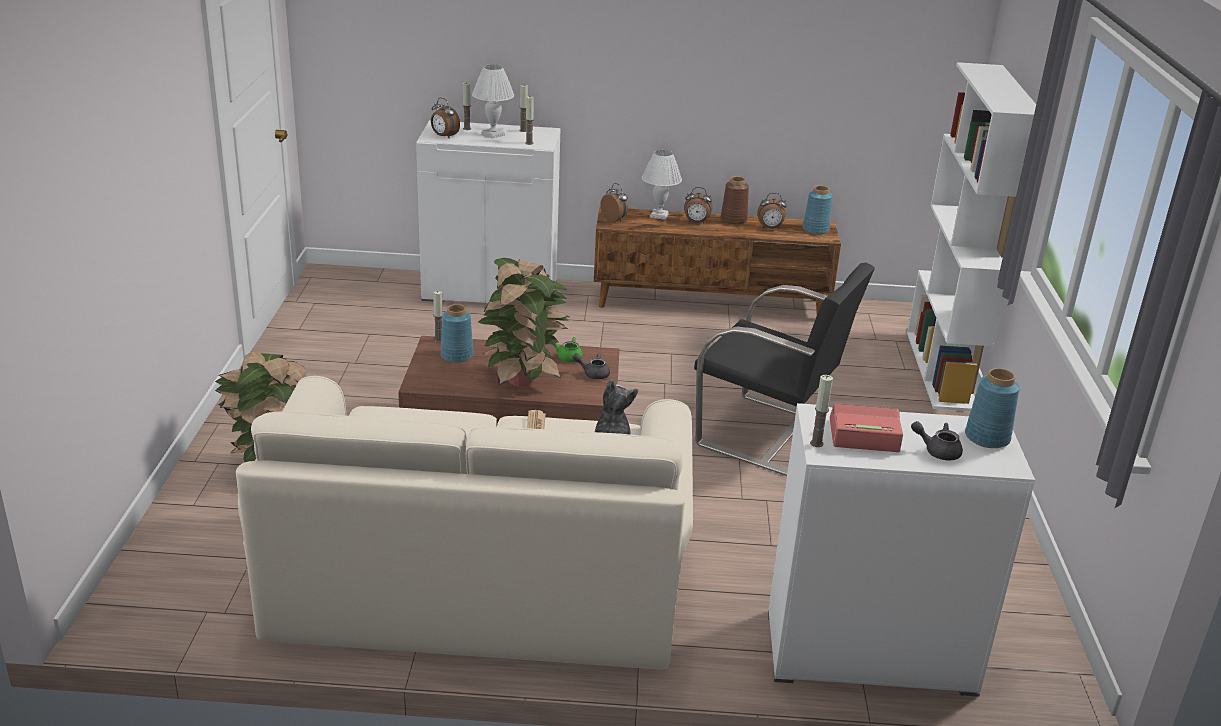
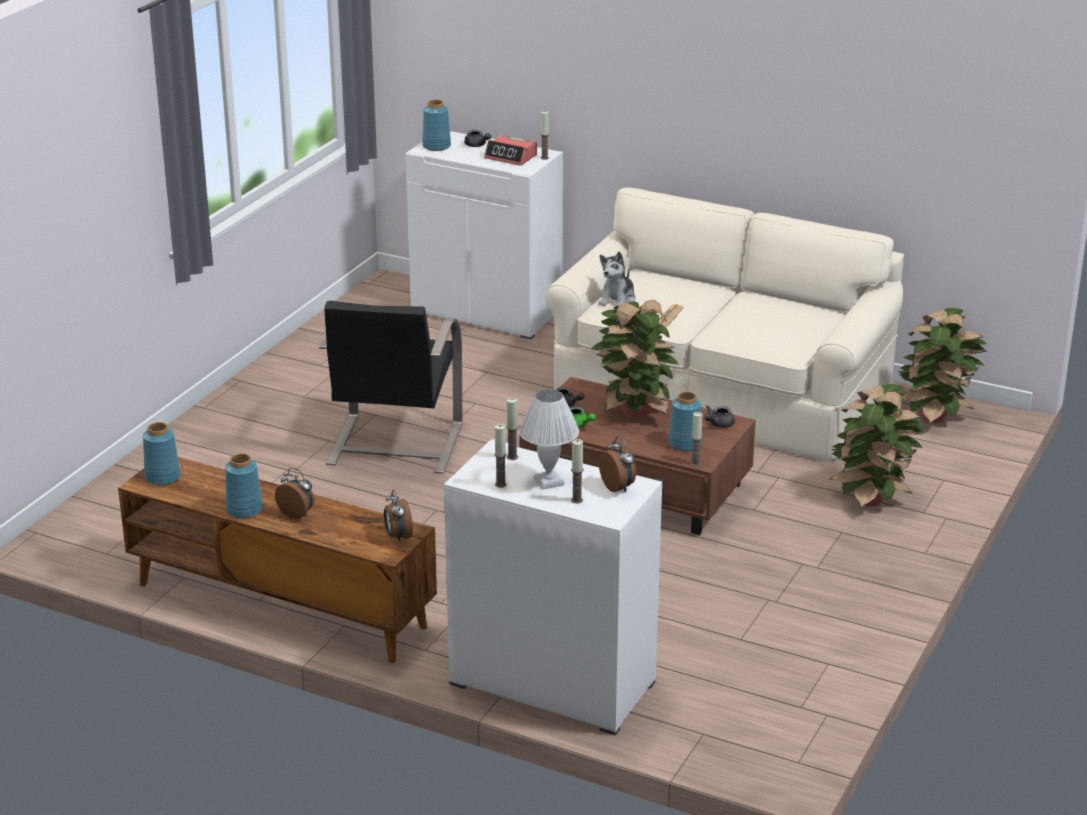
camera: 155 degrees left, 0 degrees up
white table lamp [642,150,682,220] -> none
black armchair [694,263,875,476] -> black armchair turned 135 degrees counterclockwise [318,301,462,474]
brown vase [721,176,749,225] -> blue vase [225,453,263,518]
alarm clock [757,193,787,229] -> none
white bookcase [907,62,1036,411] -> none
none -> grey teapot [705,405,735,428]
none -> potted plant [898,308,987,424]

